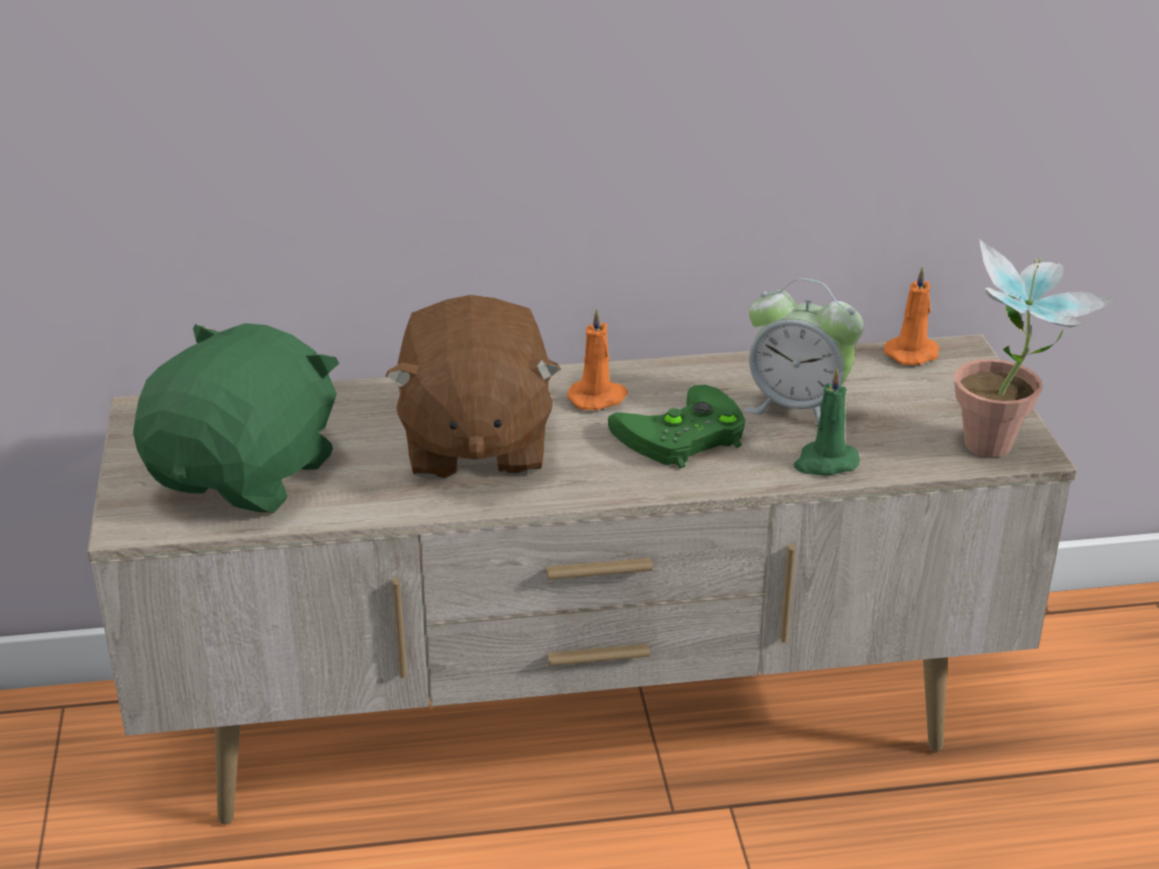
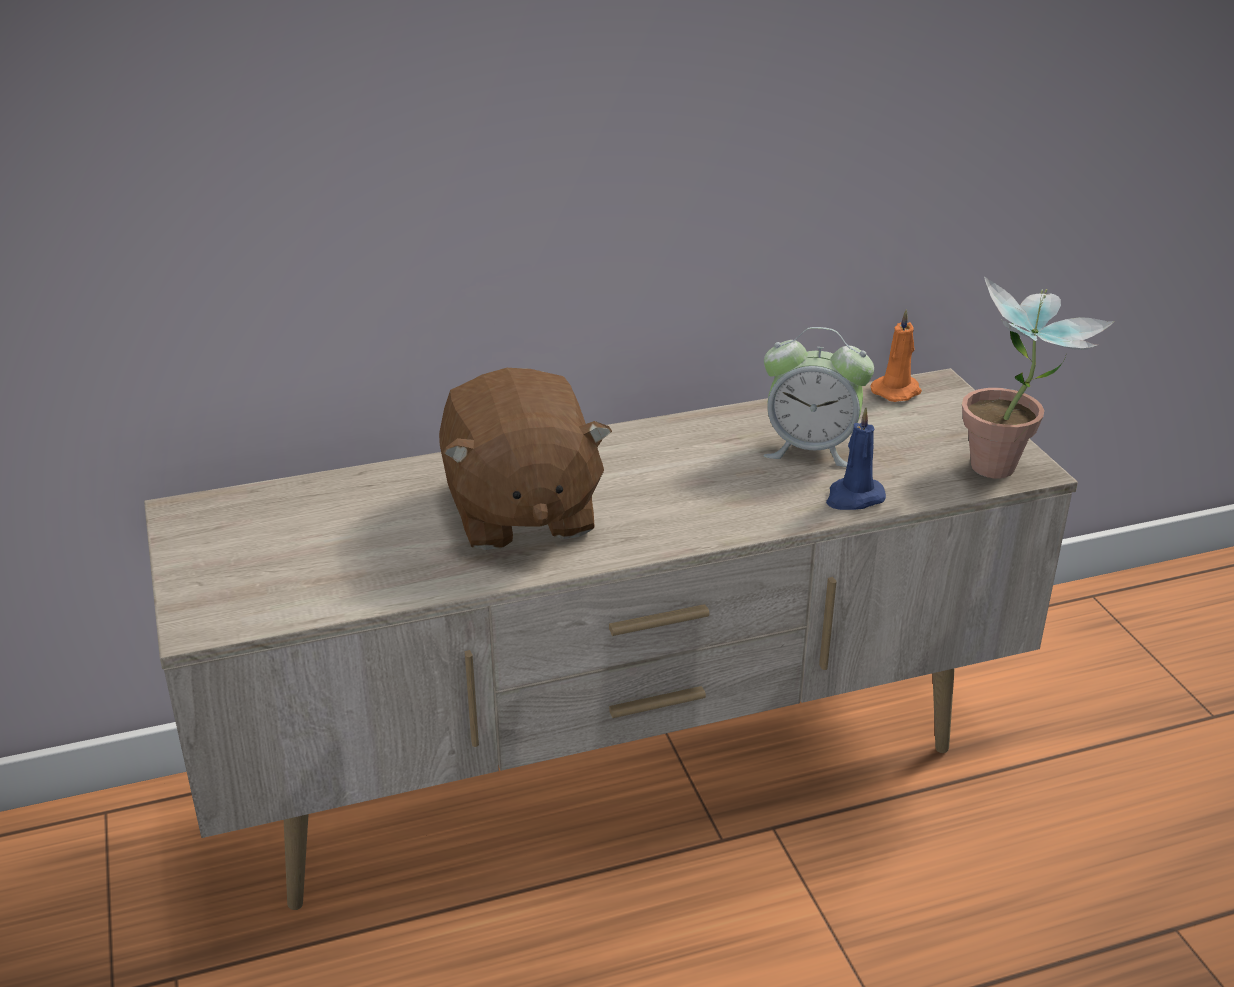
camera: 10 degrees left, 0 degrees up
green plush toy [133,323,339,513] -> none
orange candle [567,308,628,410] -> none
green game controller [608,385,746,468] -> none
green candle [794,368,860,475] -> blue candle [826,407,886,510]

